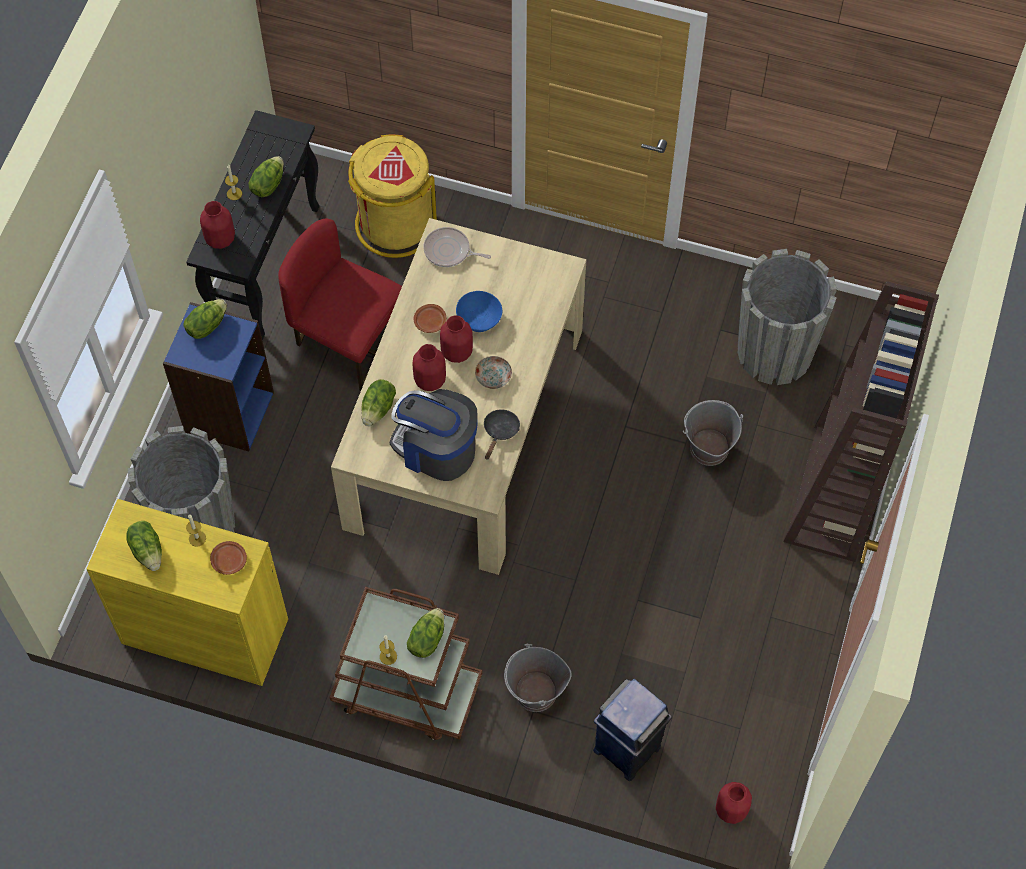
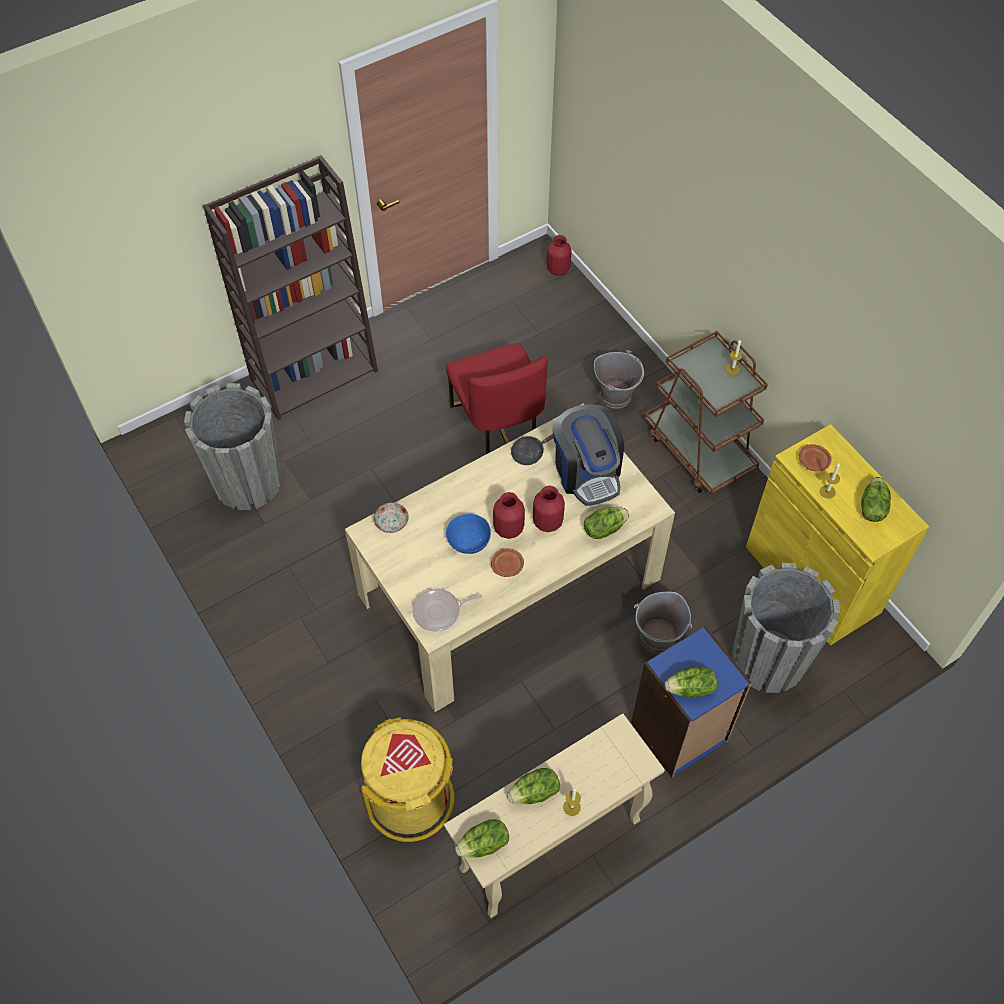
camera: 140 degrees left, 5 degrees down
black console table [186,110,319,340] -> beige console table [444,714,665,918]
red vase [200,201,235,249] -> none
red chair [278,219,402,391] -> red chair moved to [446,343,548,454]
lettuce [407,608,444,658] -> lettuce moved to [455,819,509,858]
frying pan [423,227,491,267] -> frying pan turned 105 degrees clockwise [412,588,482,631]
plate [475,356,512,389] -> plate moved to [373,503,409,533]
blue trash can [593,679,672,781] -> none
grey bucket [683,400,743,466] -> grey bucket moved to [634,592,692,653]

